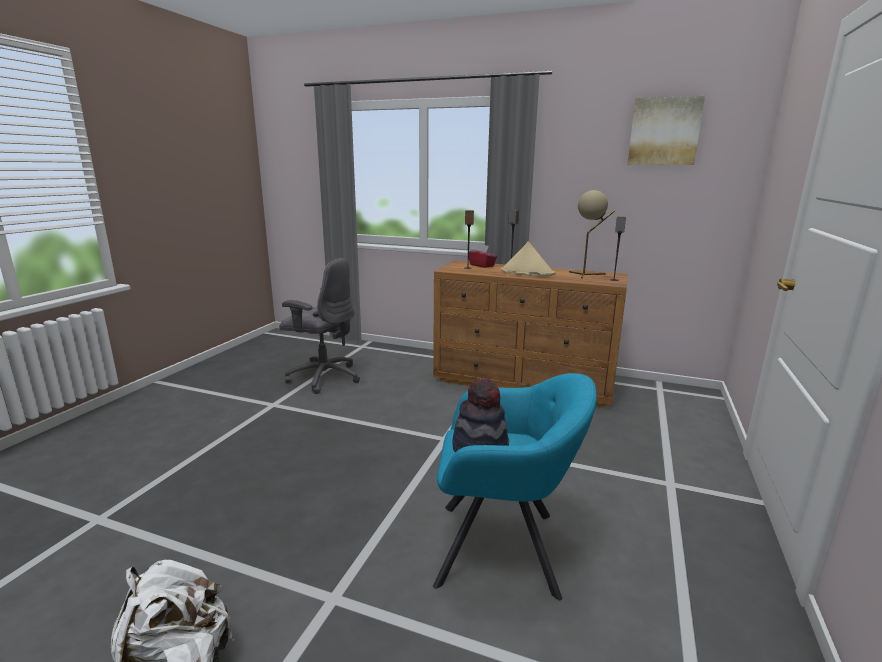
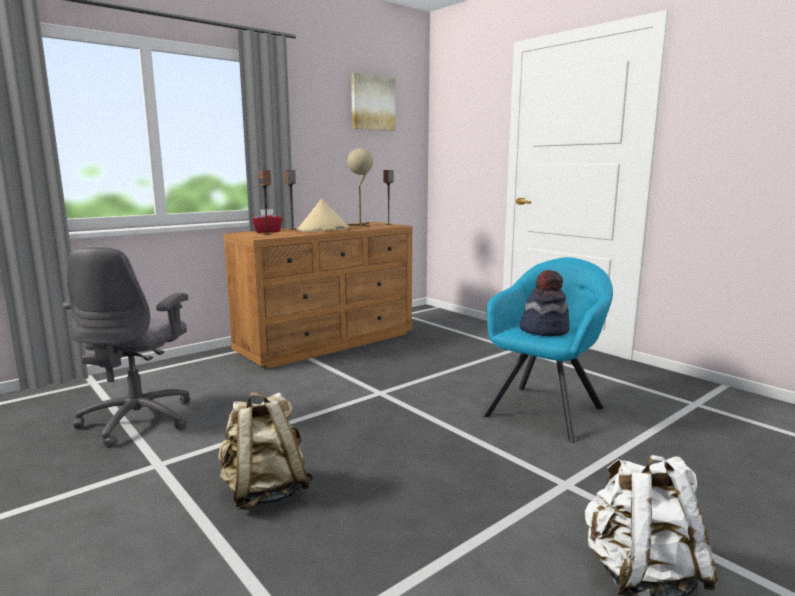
camera: 60 degrees left, 5 degrees down
grey office chair [279,258,360,394] -> grey office chair turned 135 degrees clockwise [62,246,190,448]
none -> beige backpack [218,392,314,510]

